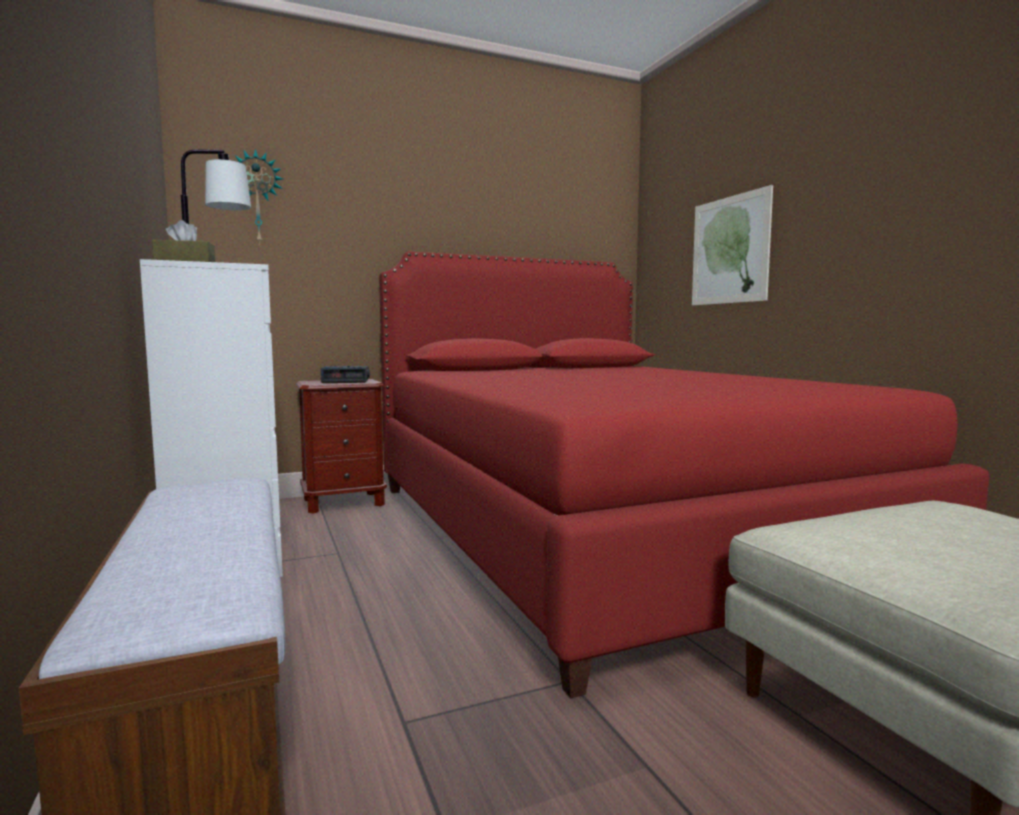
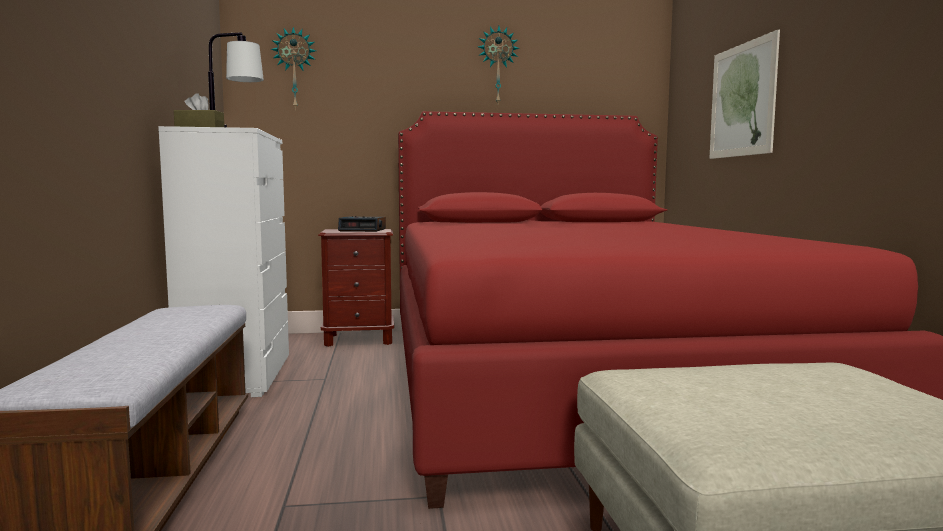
camera: 15 degrees right, 0 degrees up
none -> wall clock [478,26,520,103]

